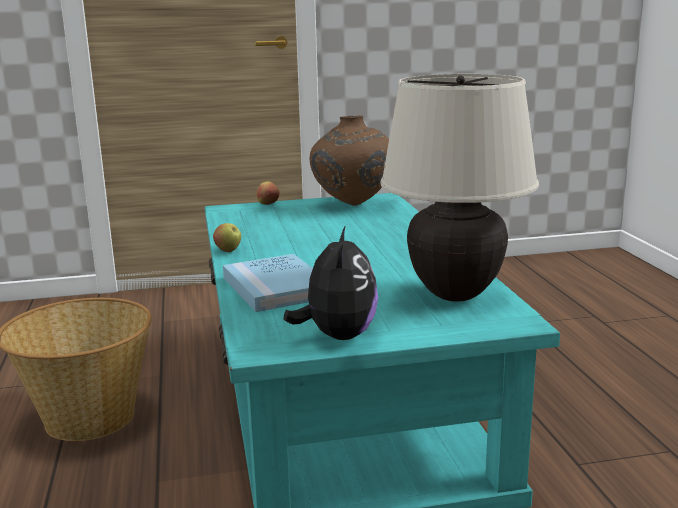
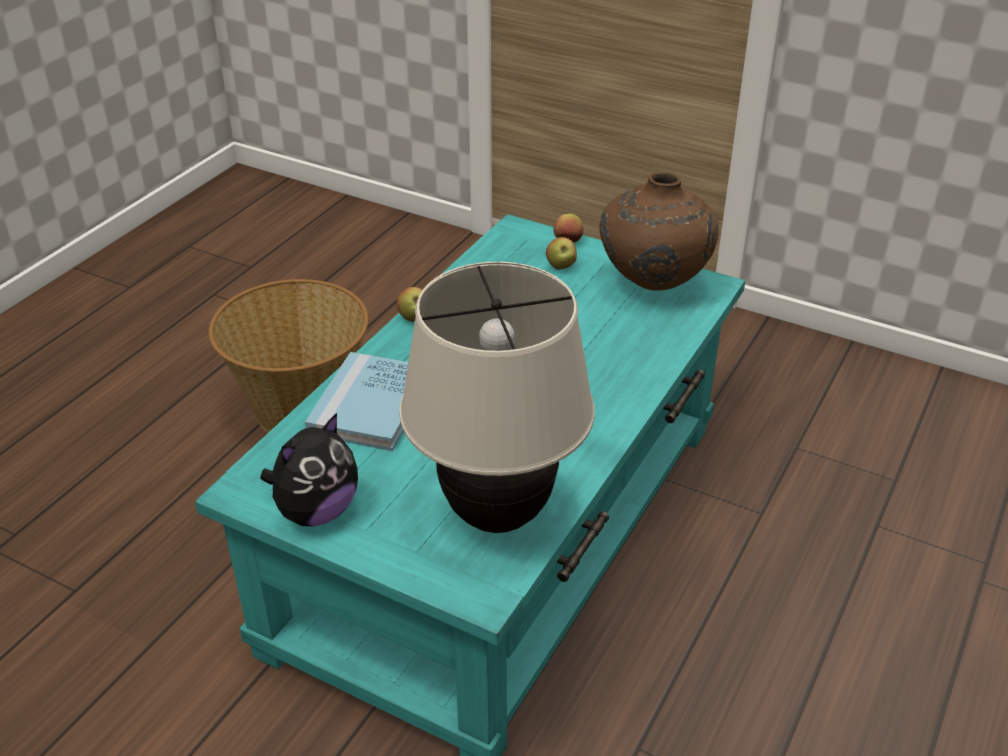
camera: 40 degrees right, 20 degrees up
none -> apple [546,237,577,270]

